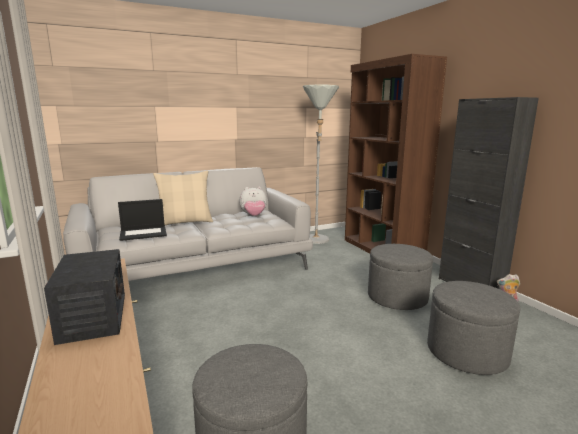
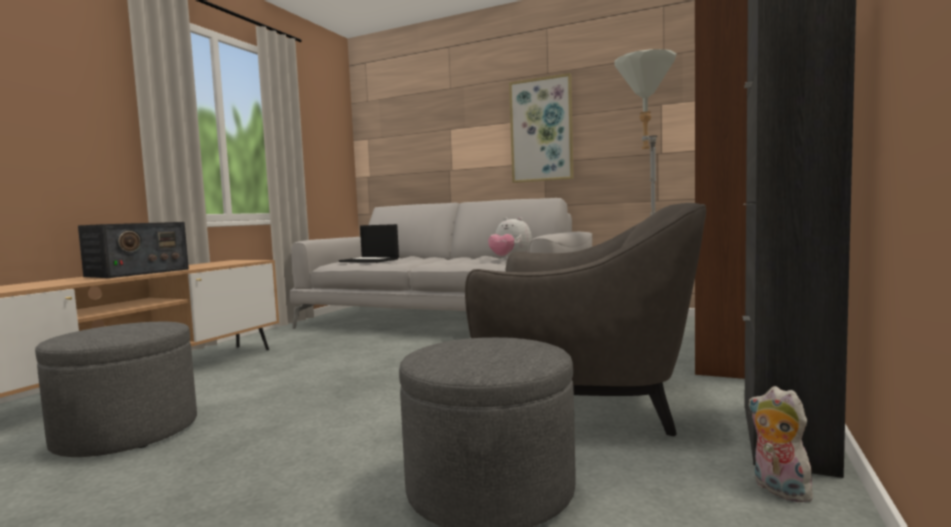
camera: 50 degrees right, 10 degrees down
beige pillow [153,171,213,225] -> none
grey ottoman [368,244,433,310] -> grey armchair [465,203,706,436]
none -> picture [509,73,574,183]

